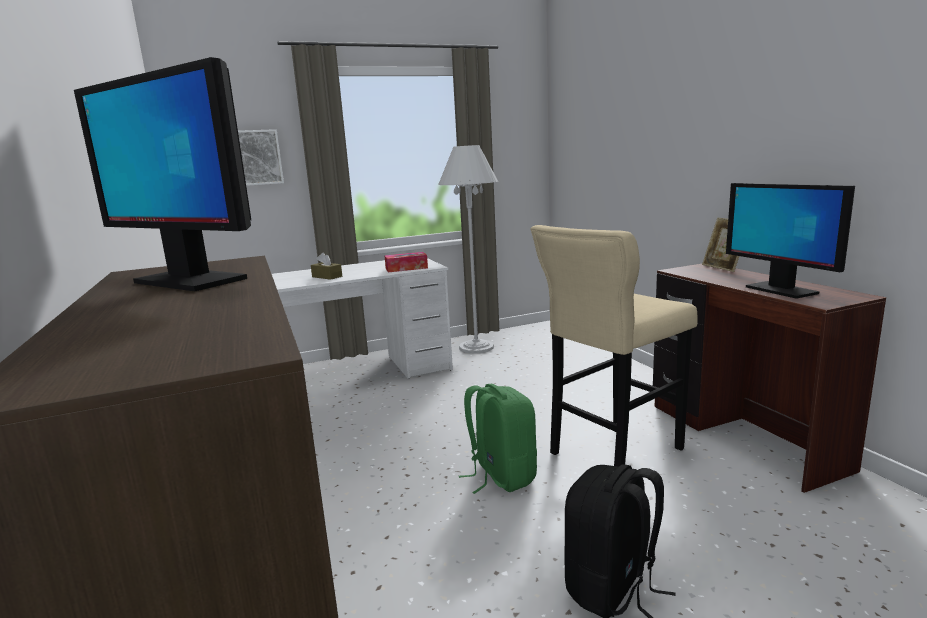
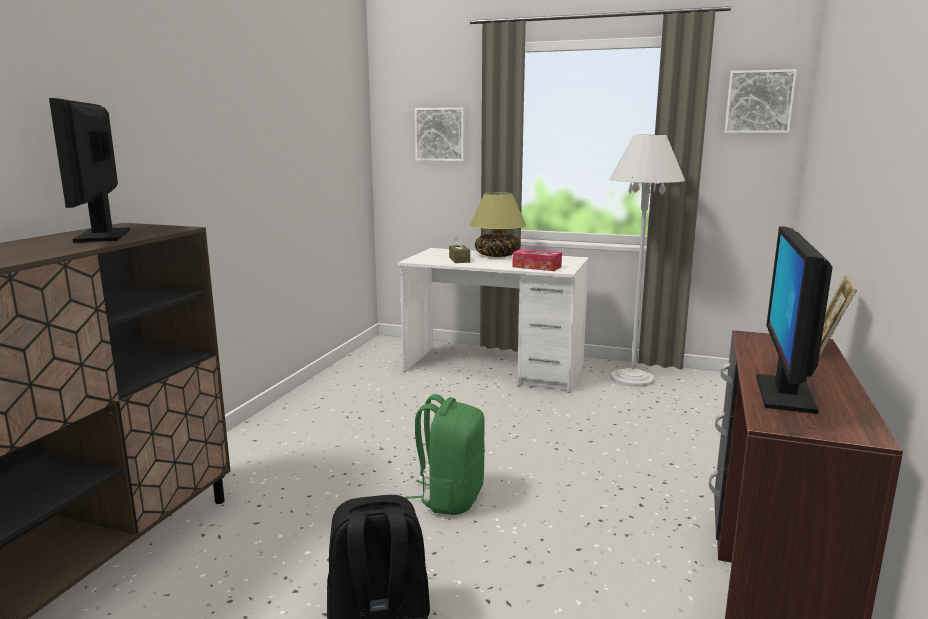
camera: 40 degrees right, 0 degrees up
beige stool [530,225,698,466] -> none
none -> table lamp [470,192,527,257]
none -> picture [725,69,797,133]

